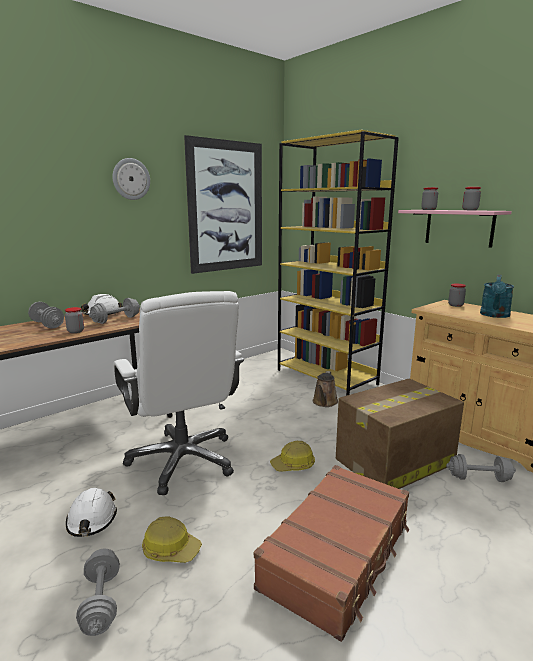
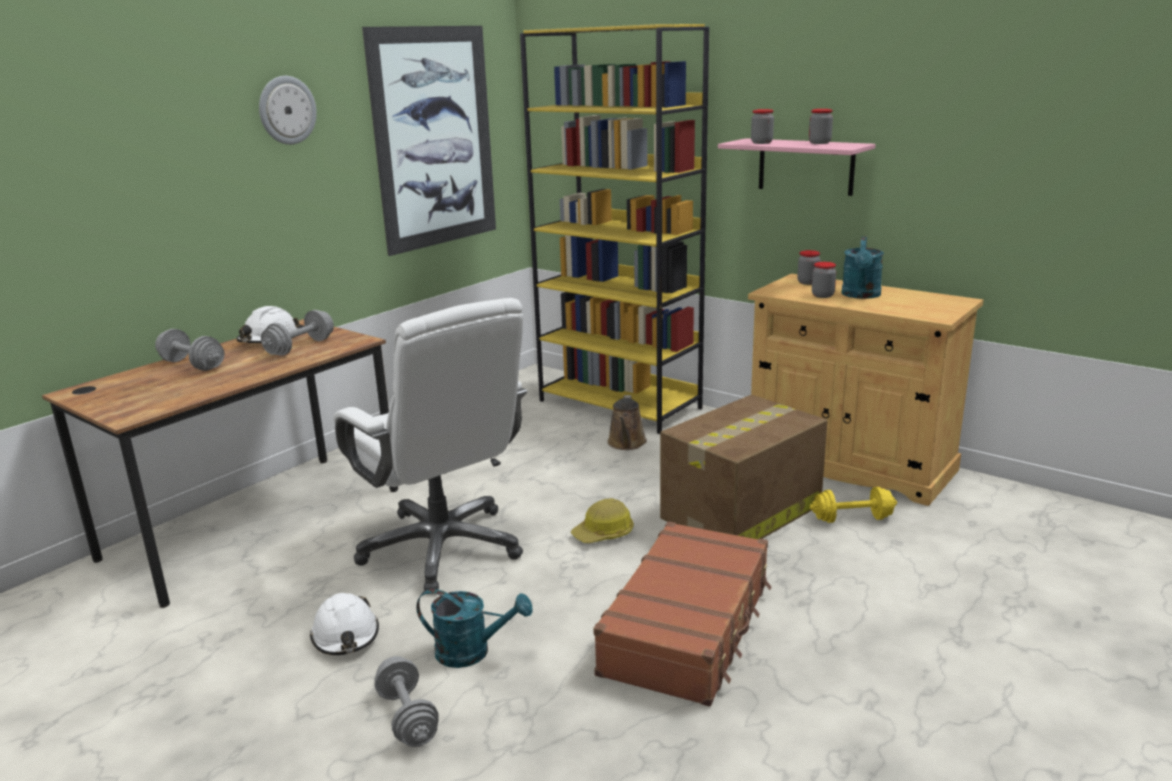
camera: 10 degrees left, 5 degrees up
jar [65,307,84,333] -> jar moved to [812,262,836,298]
hard hat [142,516,202,563] -> turquoise watering can [416,589,532,668]
grey dumbbell [446,454,516,482] -> yellow dumbbell [810,487,897,523]

